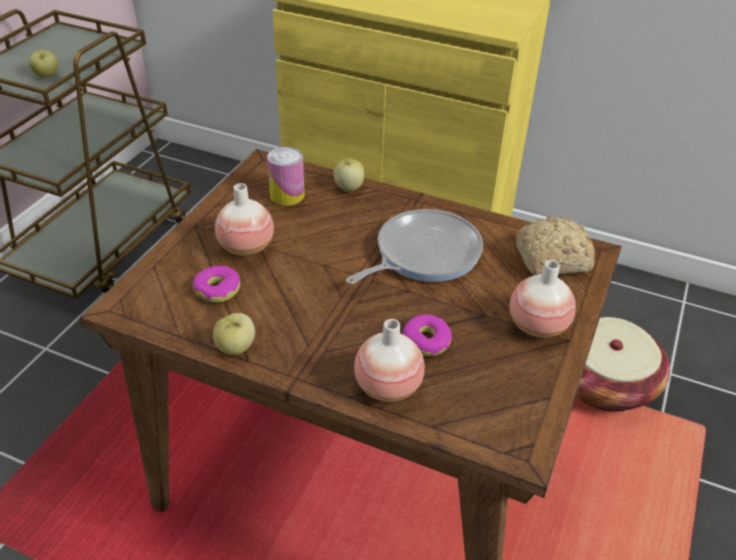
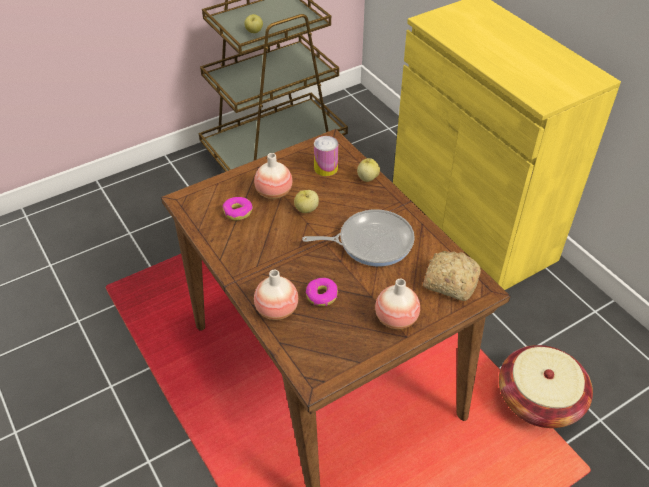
camera: 35 degrees right, 5 degrees up
apple [213,313,255,355] -> apple moved to [294,190,319,213]

